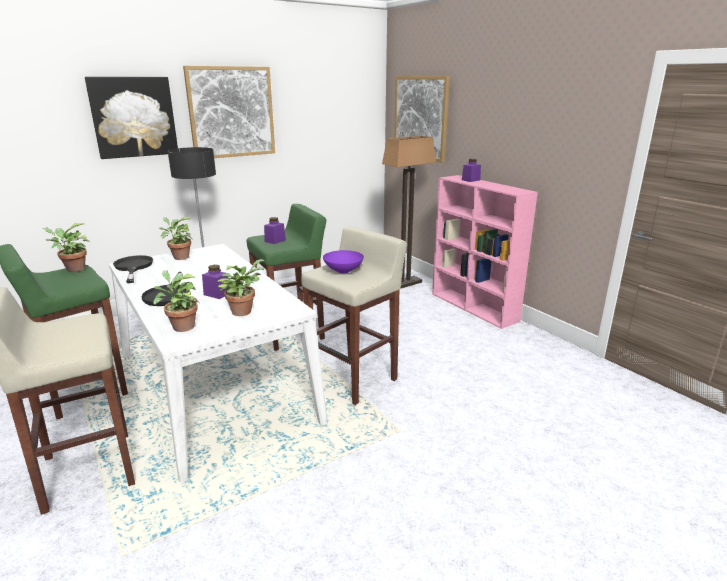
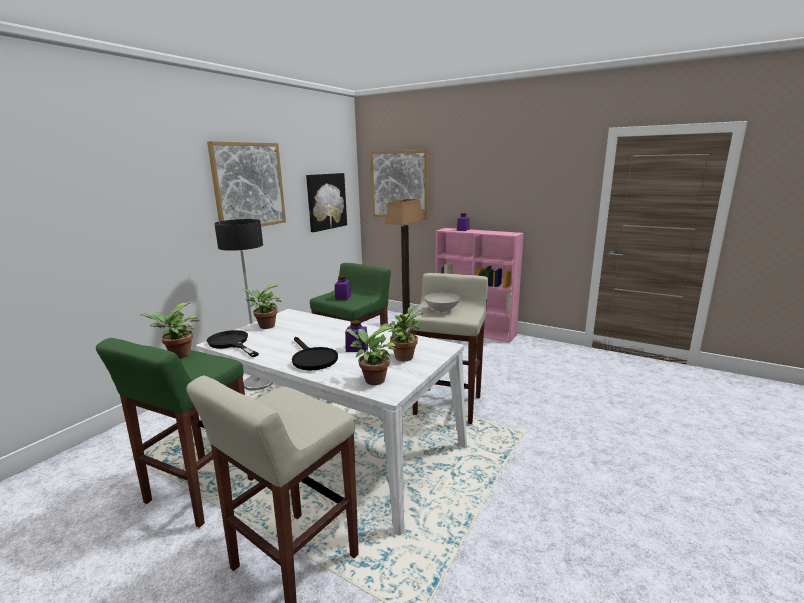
camera: 25 degrees left, 5 degrees down
picture [85,77,178,159] -> picture moved to [306,173,347,232]
purple bowl [323,250,364,273] -> white bowl [424,292,460,312]

